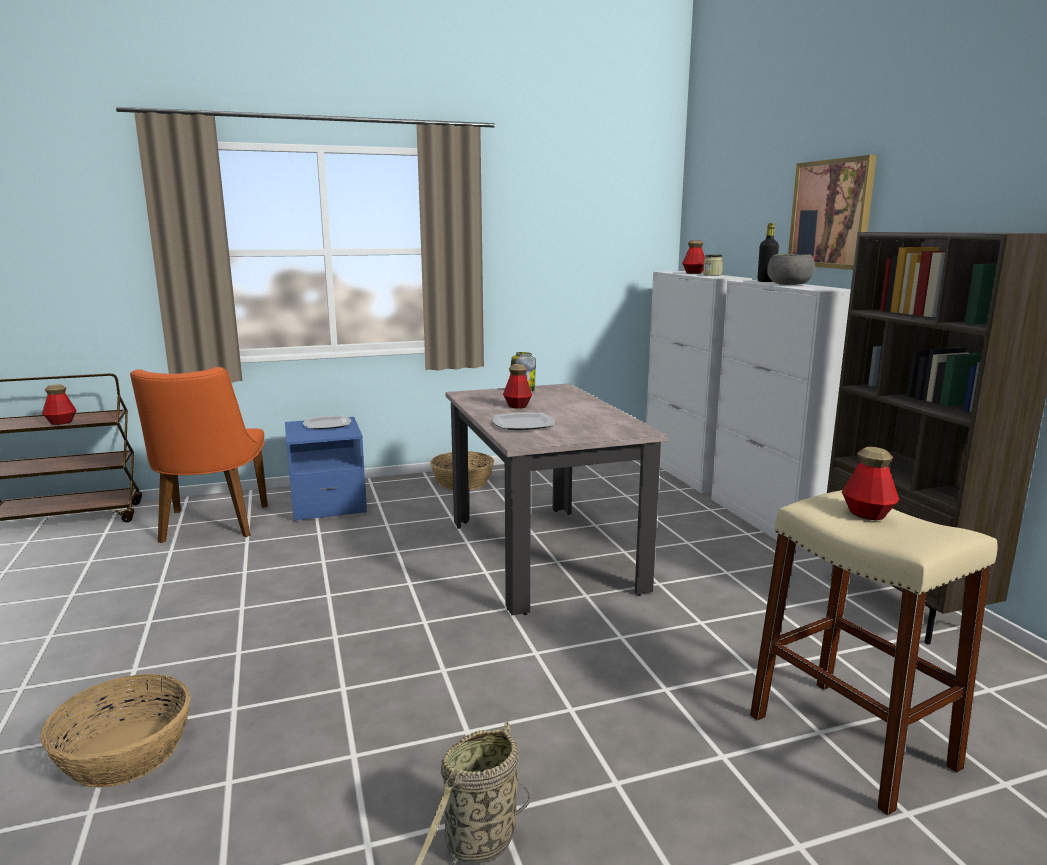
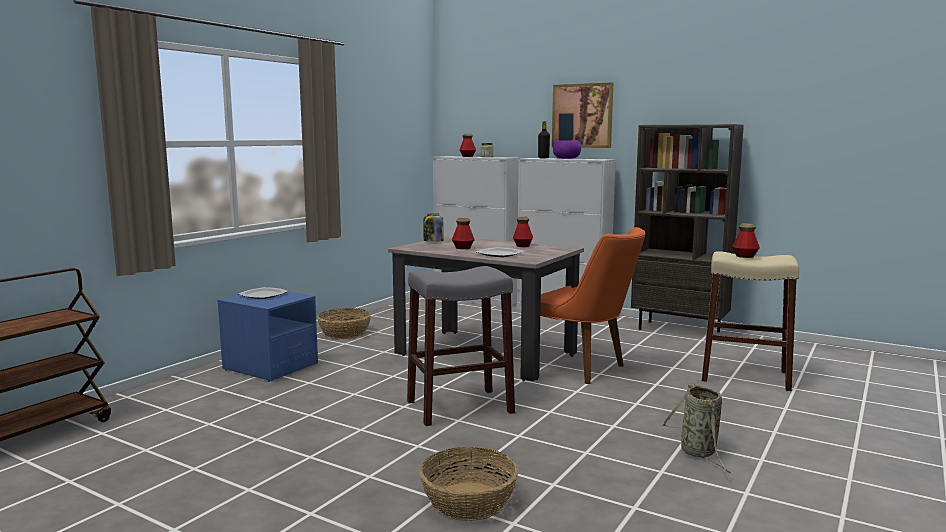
camera: 40 degrees left, 5 degrees down
bottle [42,384,77,425] -> bottle moved to [513,216,533,247]
orange chair [130,367,268,543] -> orange chair moved to [540,227,645,384]
grey bowl [767,254,815,285] -> purple bowl [553,140,581,159]
none -> grey stool [407,266,515,426]

